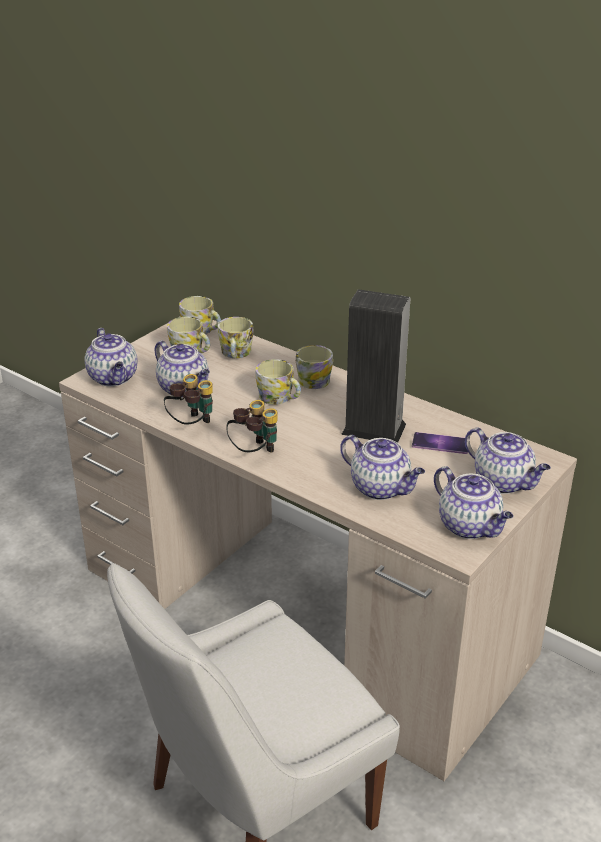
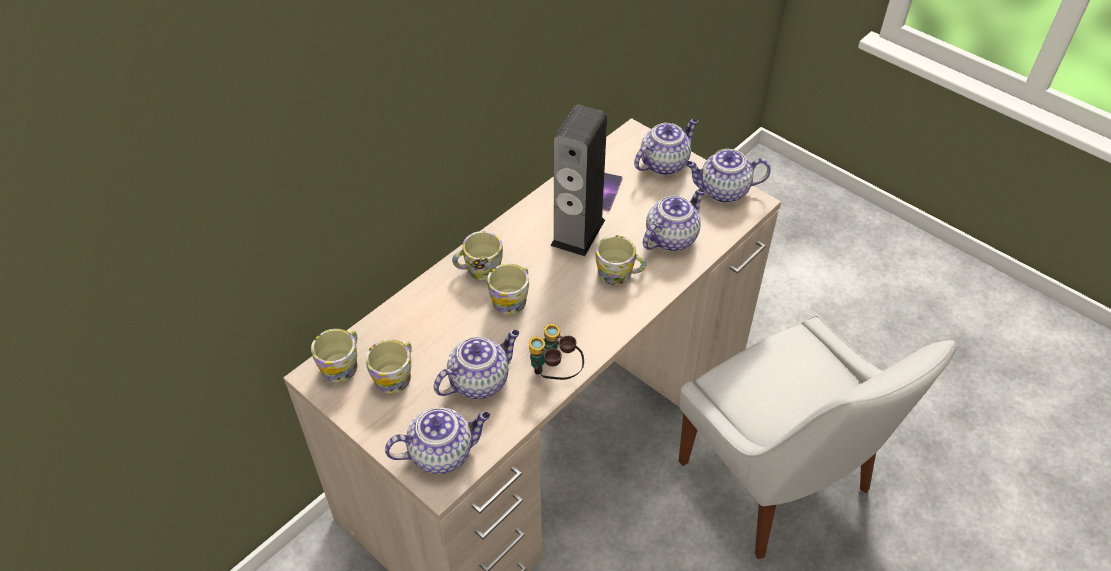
camera: 85 degrees left, 15 degrees up
mug [218,317,253,358] -> mug moved to [595,236,646,285]
binoculars [227,400,278,452] -> none
teapot [434,466,513,539] -> teapot turned 150 degrees counterclockwise [686,149,771,203]

